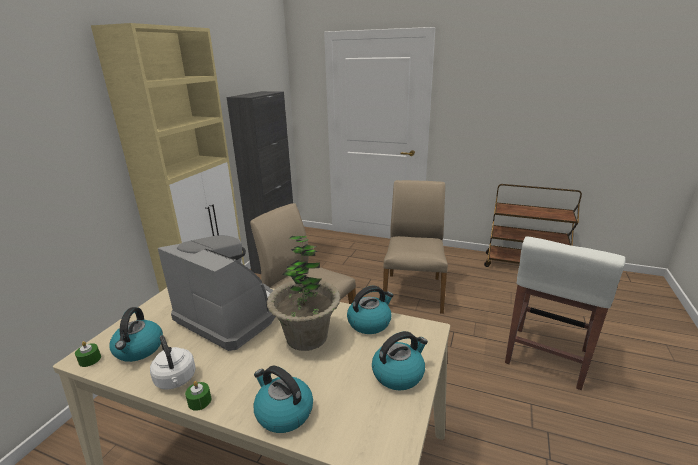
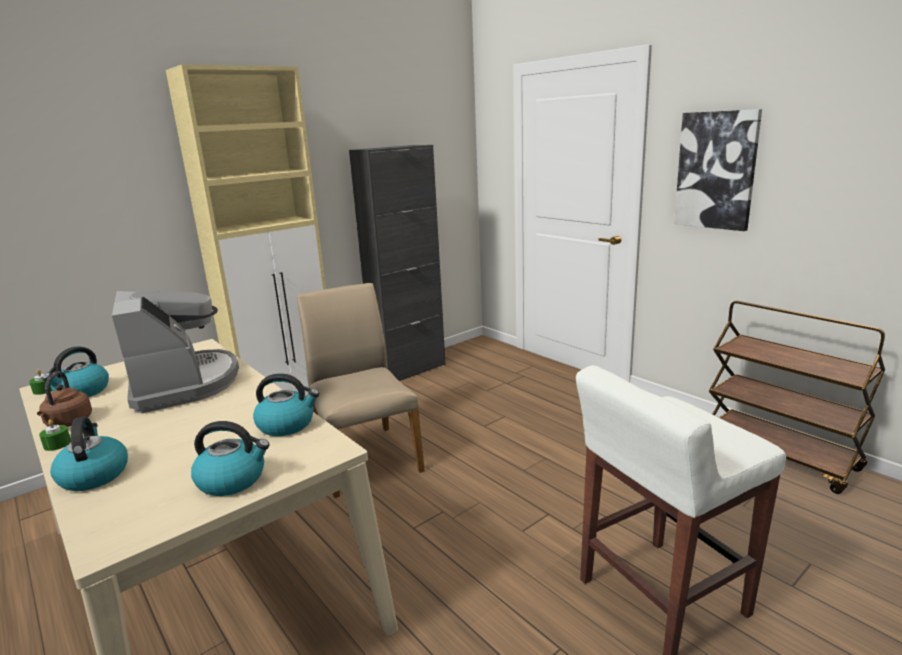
camera: 30 degrees right, 5 degrees down
white kettle [150,335,196,390] -> brown kettle [37,371,92,427]
potted plant [267,236,341,351] -> none
beige chair [383,180,448,314] -> none
none -> picture [674,109,762,231]

